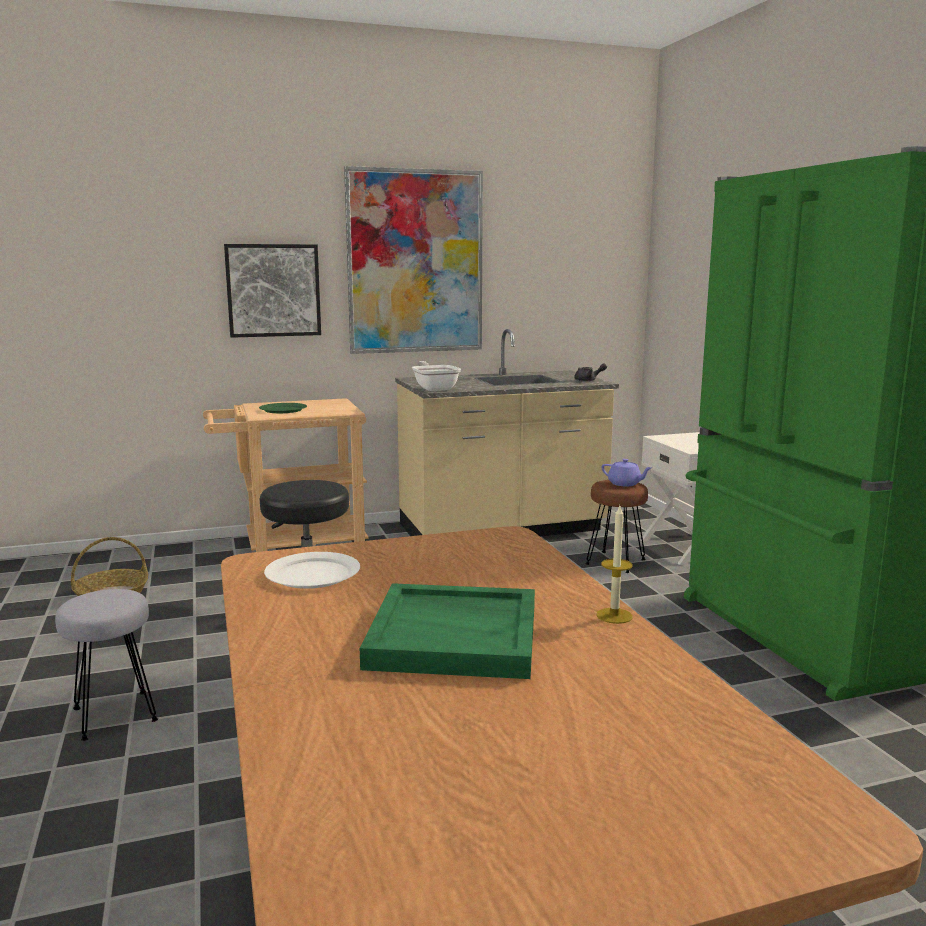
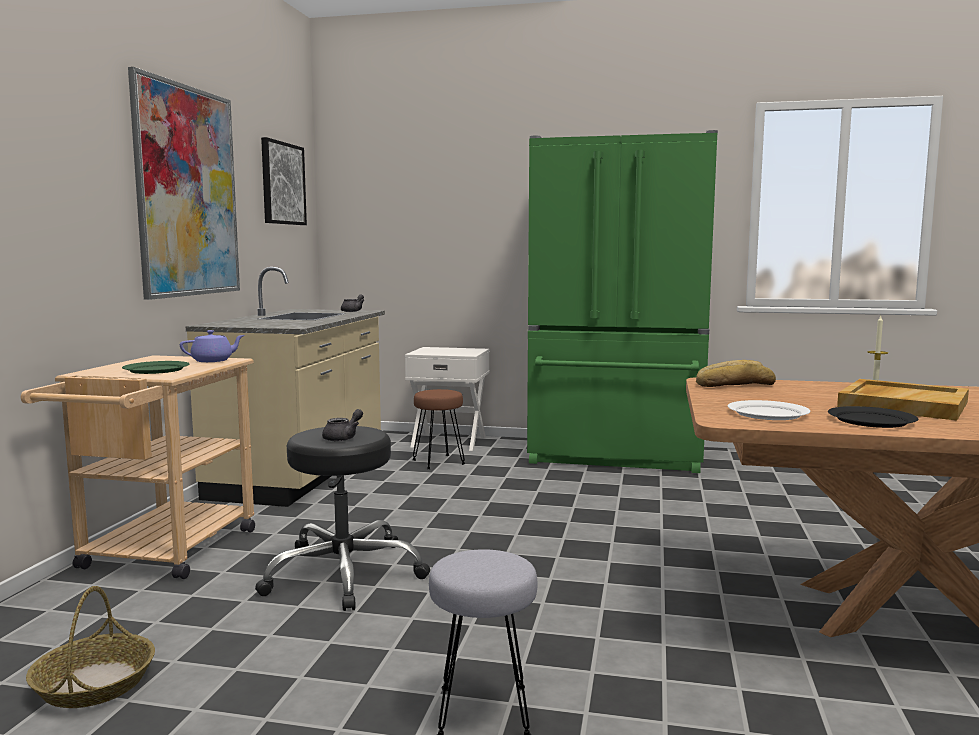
camera: 60 degrees left, 5 degrees down
picture [224,244,321,338] -> picture moved to [261,137,307,225]
green tray [360,583,535,679] -> beige tray [837,379,969,420]
frying pan [412,361,461,391] -> none
purple teapot [602,459,651,487] -> purple teapot moved to [180,330,245,362]
none -> grey teapot [322,409,363,441]
none -> bread [696,360,776,387]
none -> black plate [828,406,918,428]

